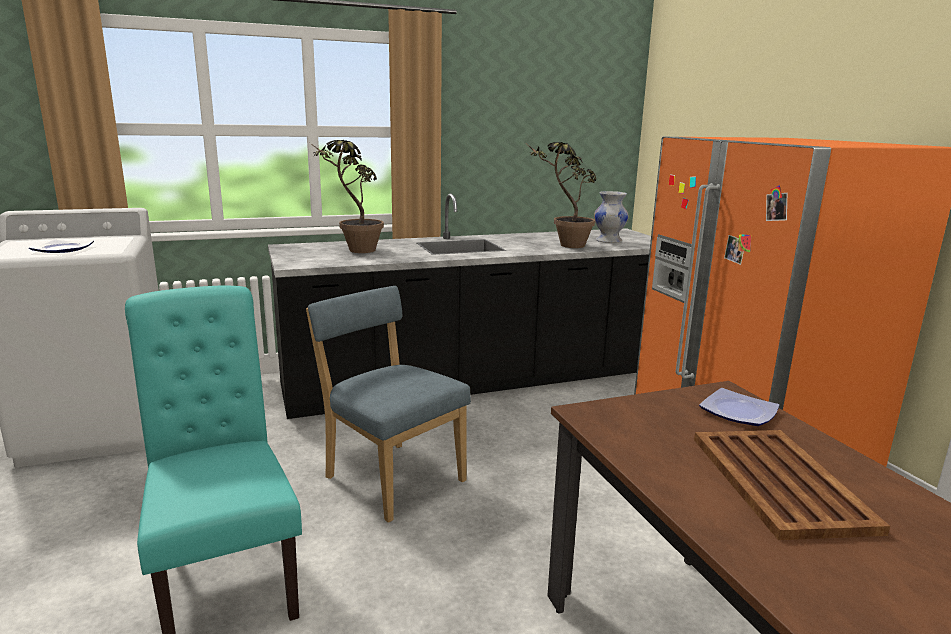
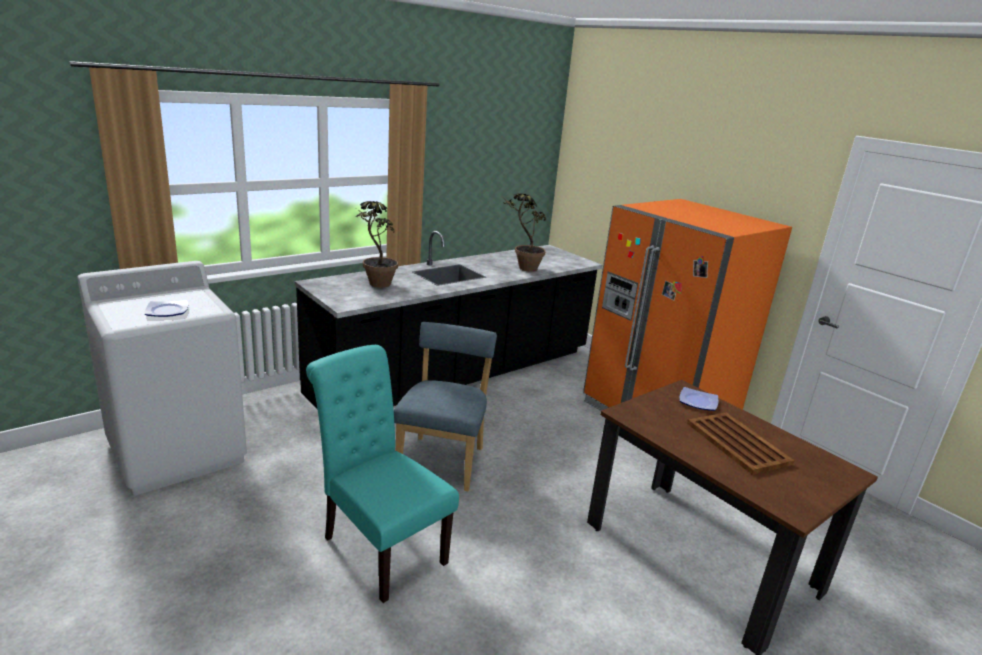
camera: 20 degrees left, 5 degrees up
blue chair [306,286,471,523] -> blue chair turned 75 degrees clockwise [394,322,497,491]
white vase [594,191,629,243] -> none

